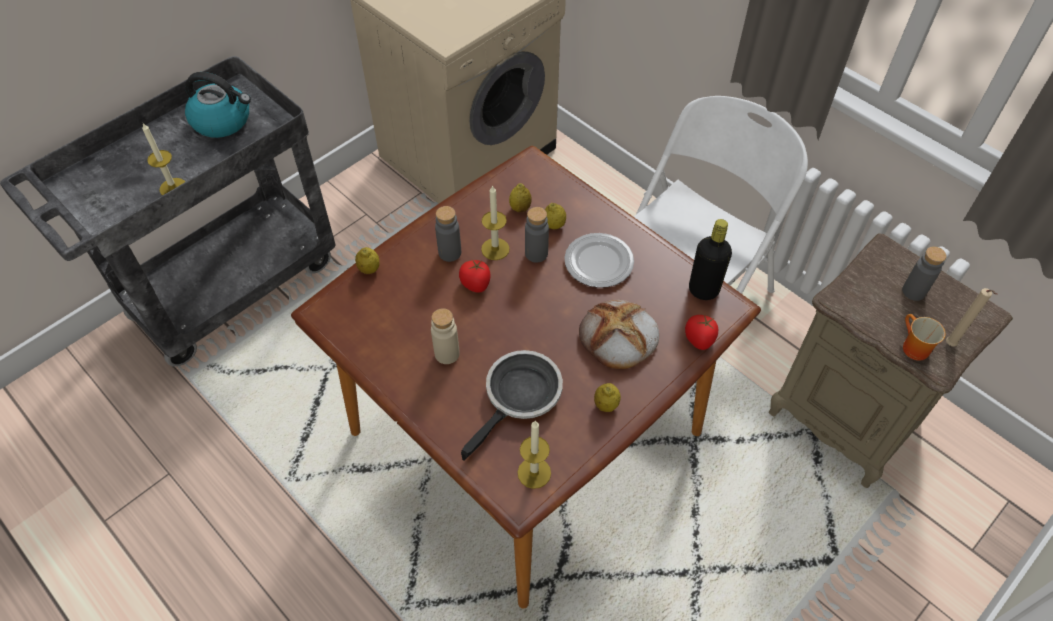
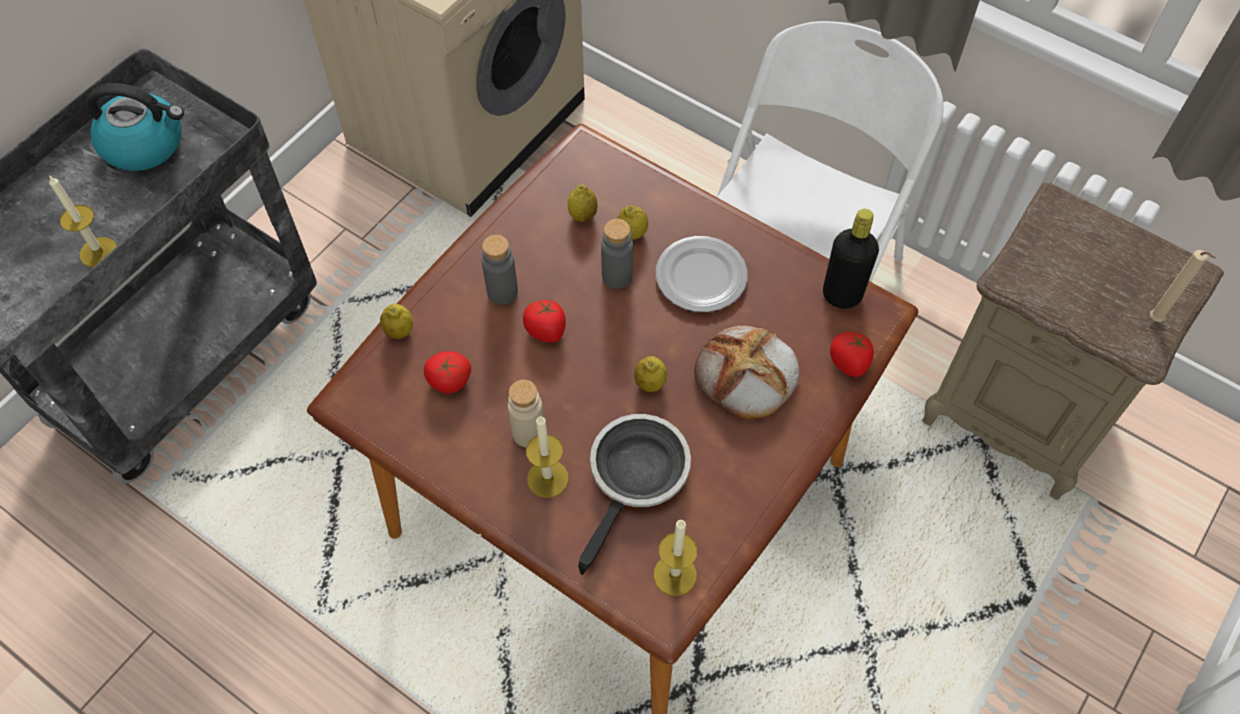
camera: 10 degrees left, 5 degrees up
candle [481,185,510,260] -> candle moved to [526,415,569,498]
lemon [594,383,621,412] -> lemon moved to [634,356,667,392]
grey bottle [902,246,946,301] -> none
mug [903,314,945,361] -> none
none -> tomato [424,351,471,394]

